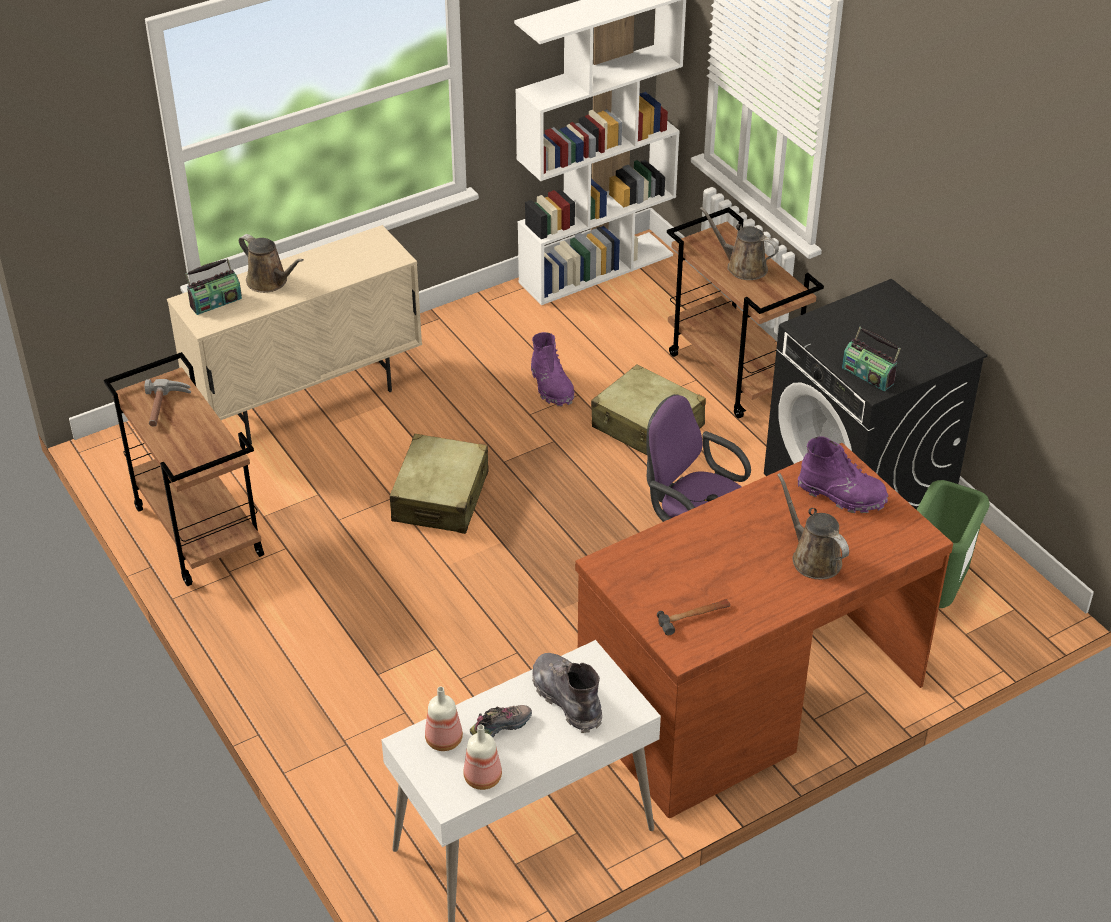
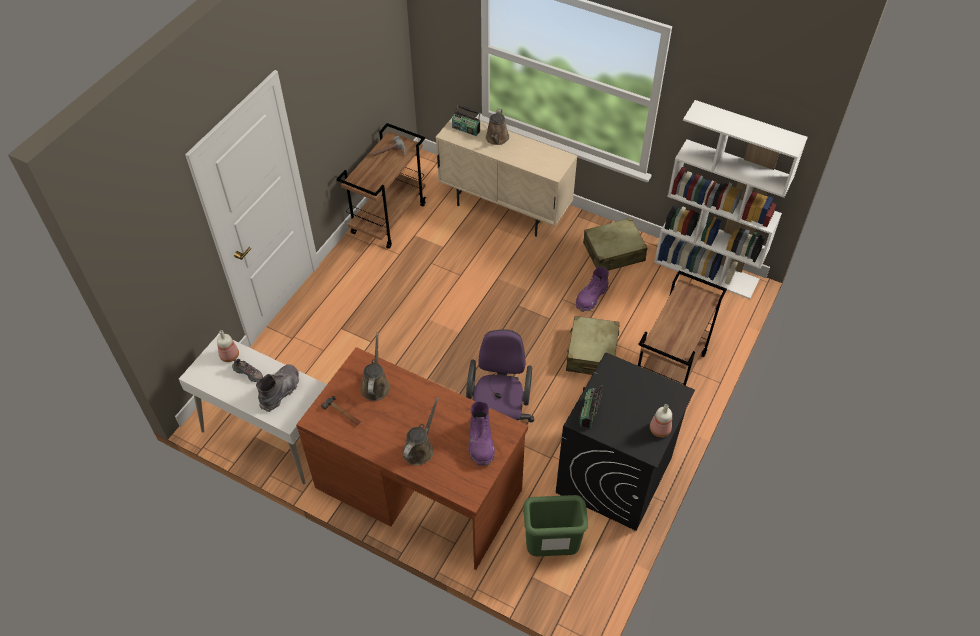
camera: 60 degrees right, 10 degrees up
beige suitcase [390,434,489,534] -> beige suitcase moved to [583,218,647,271]
bottle [463,724,502,790] -> bottle moved to [650,404,672,437]
brown watering can [700,207,779,280] -> brown watering can moved to [360,332,390,401]

